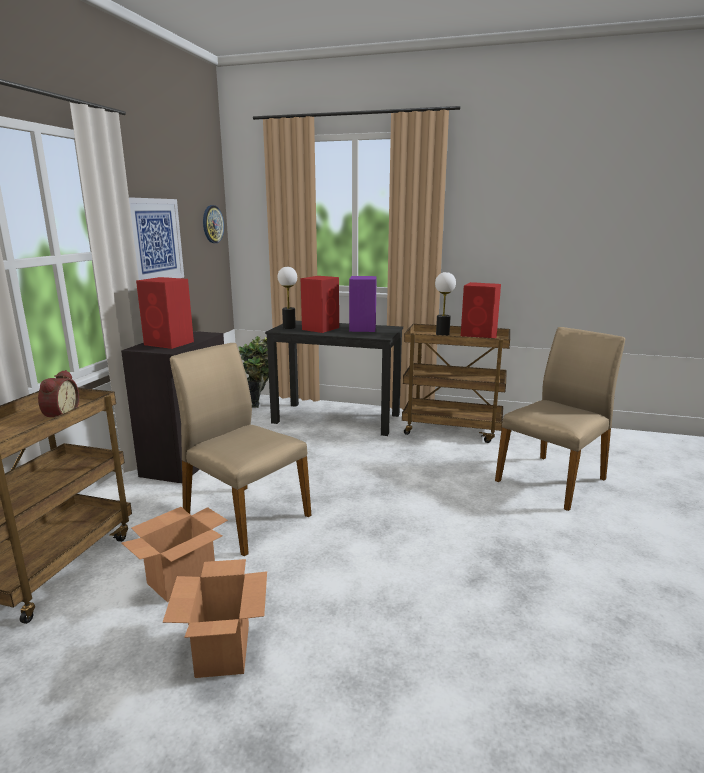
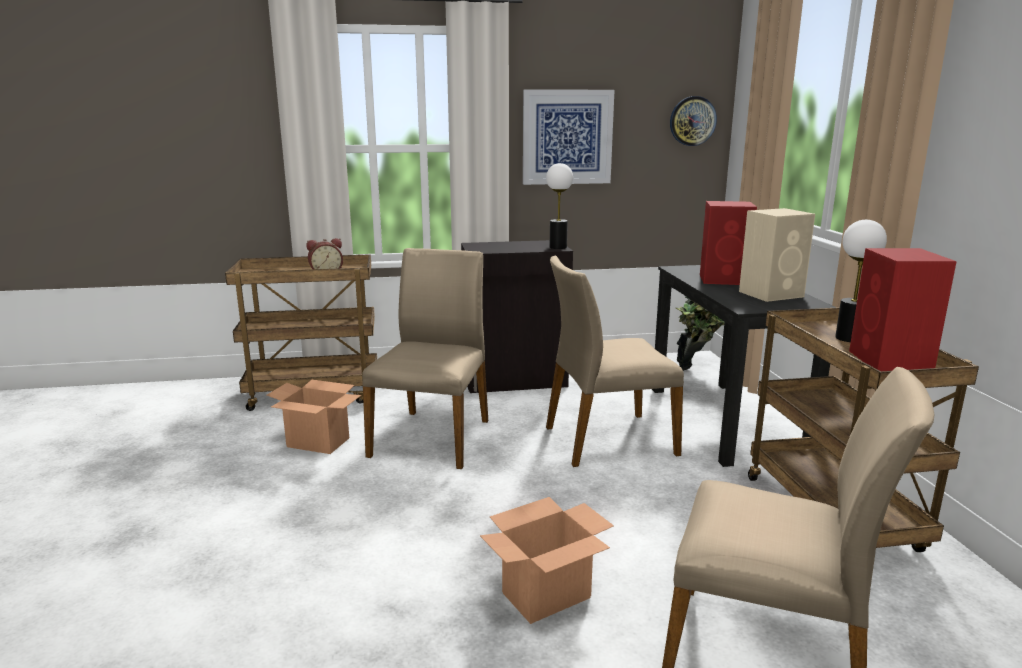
camera: 65 degrees right, 0 degrees up
red speaker [136,277,194,349] -> none
cardboard box [163,559,267,678] -> cardboard box moved to [480,497,614,624]
table lamp [278,267,297,329] -> table lamp moved to [546,163,573,249]
purple speaker [349,276,377,332] -> beige speaker [739,208,815,302]
none -> beige chair [546,256,684,467]

